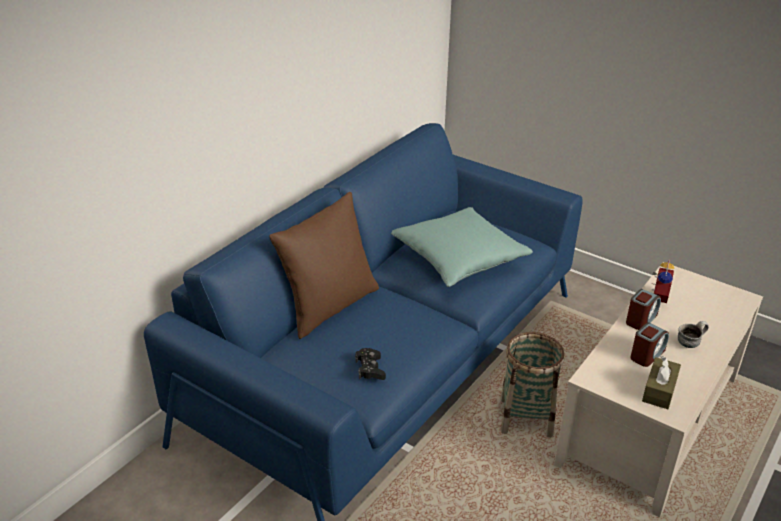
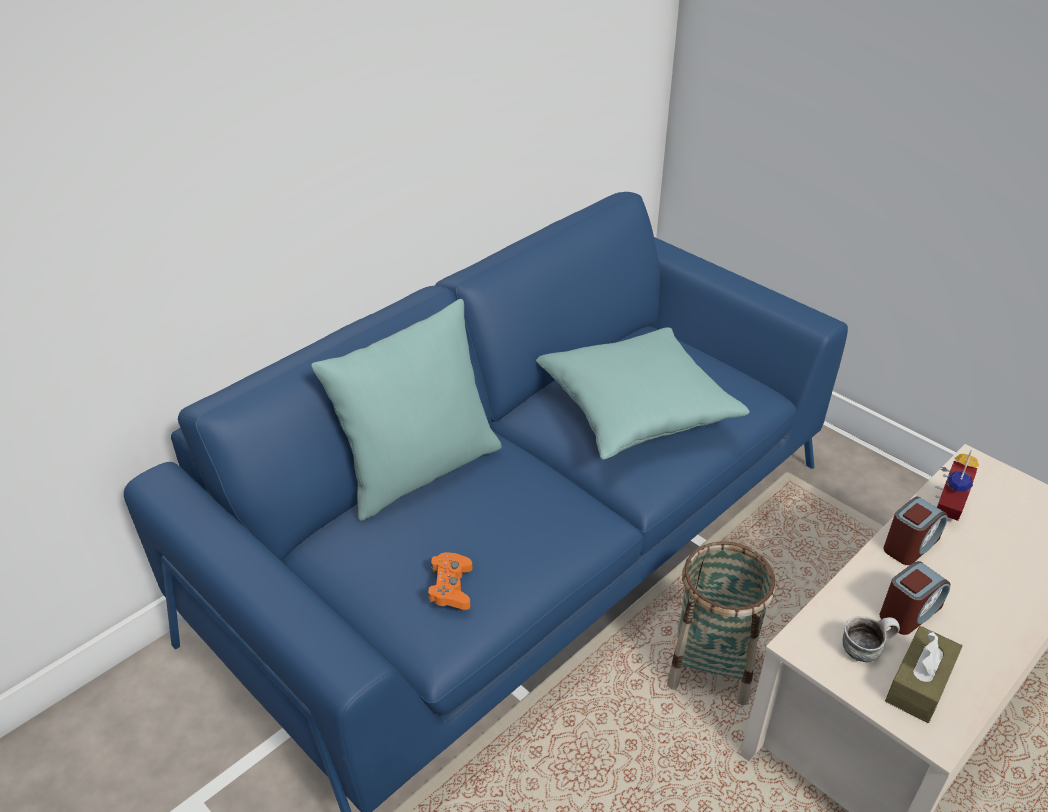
camera: 10 degrees right, 5 degrees up
brown pillow [269,192,379,339] -> turquoise pillow [311,299,502,521]
black game controller [355,348,386,380] -> orange game controller [428,552,472,610]
mug [678,321,709,348] -> mug moved to [843,616,900,662]

